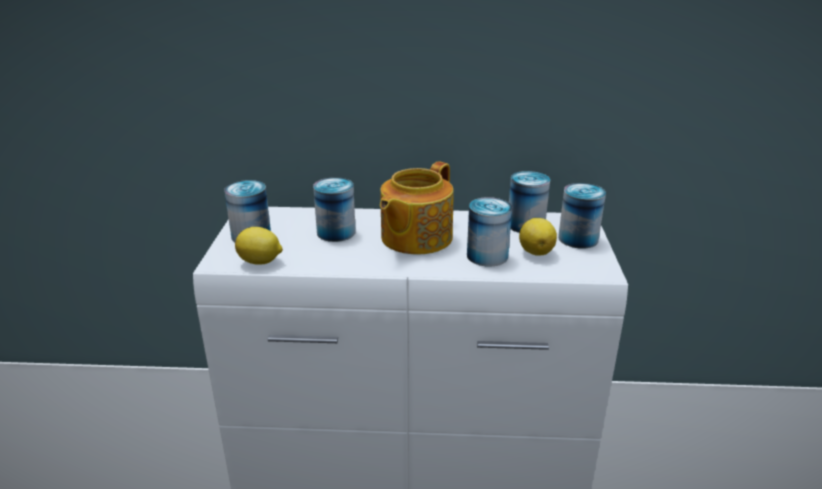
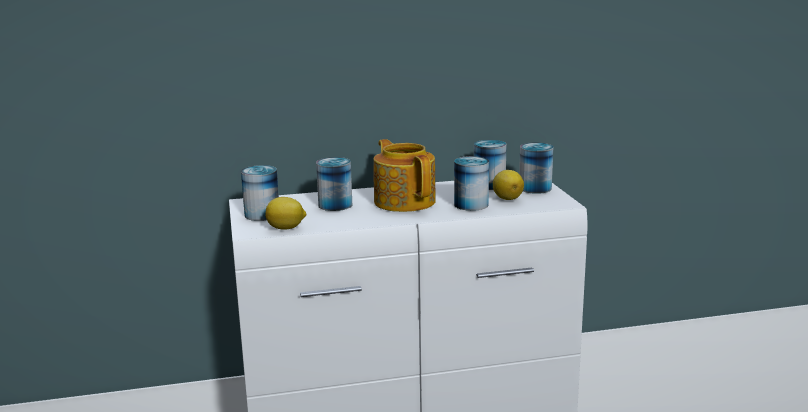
camera: 15 degrees left, 10 degrees down
teapot [380,161,454,255] -> teapot turned 135 degrees clockwise [373,139,436,212]

